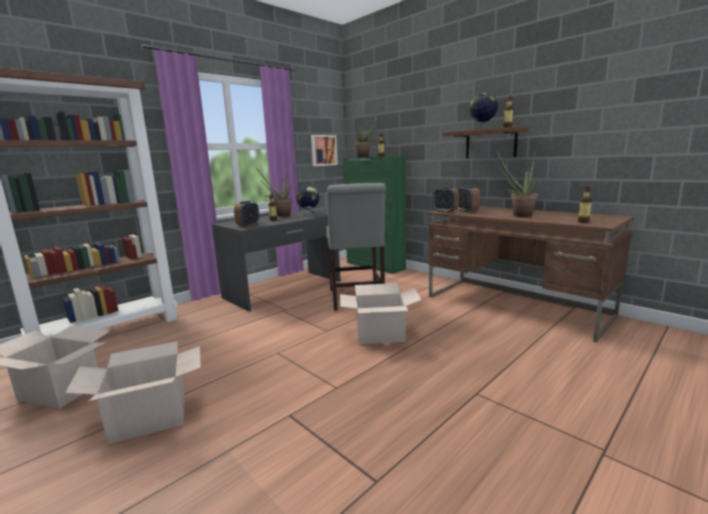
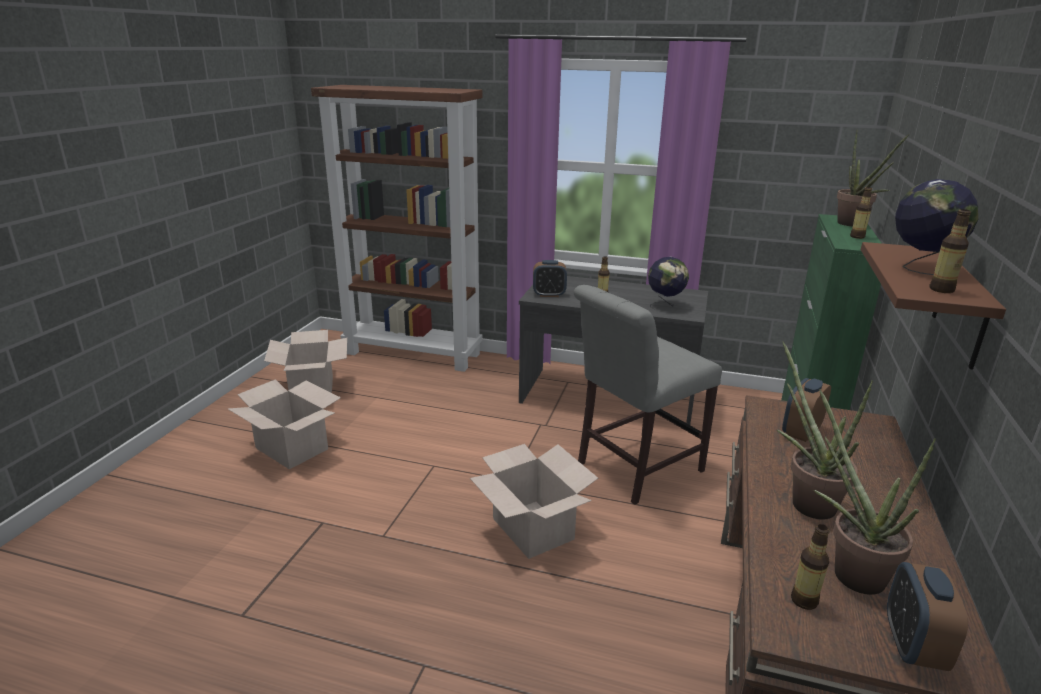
camera: 60 degrees right, 10 degrees up
potted plant [256,167,292,217] -> potted plant moved to [813,389,936,595]
picture [311,135,338,166] -> none
alarm clock [433,186,459,213] -> alarm clock moved to [887,562,968,671]

